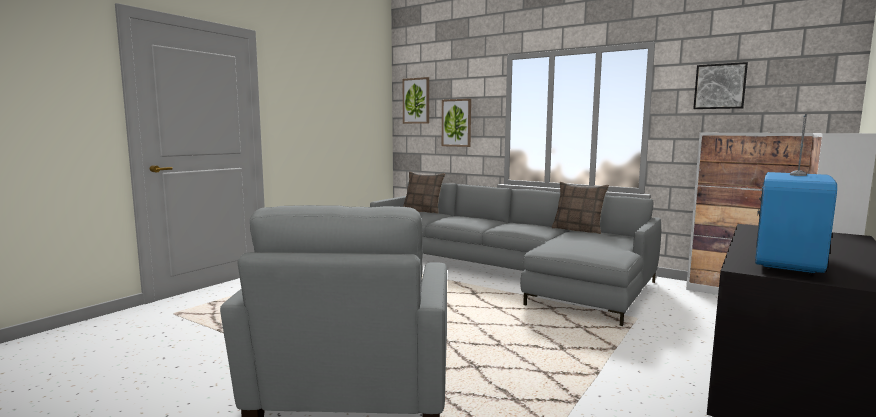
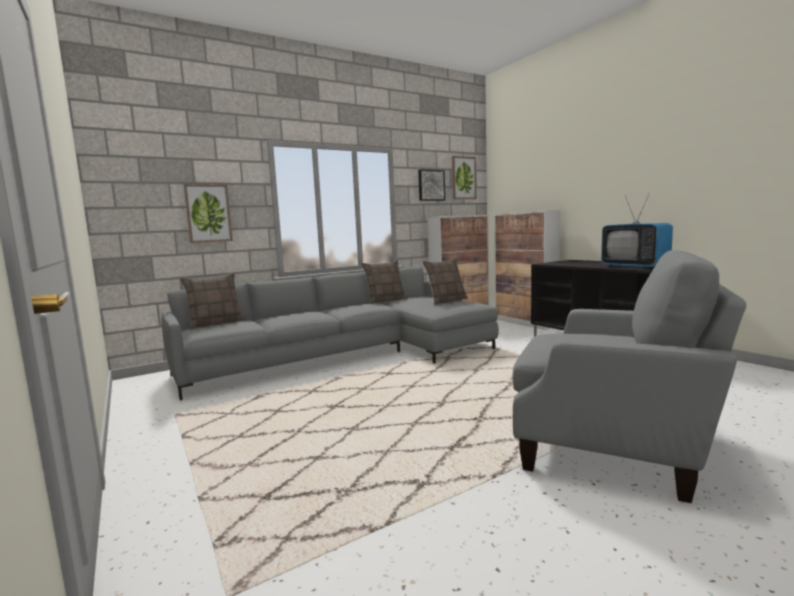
camera: 65 degrees left, 0 degrees up
picture [403,77,429,124] -> picture moved to [452,156,476,199]
none -> pillow [422,258,468,305]

